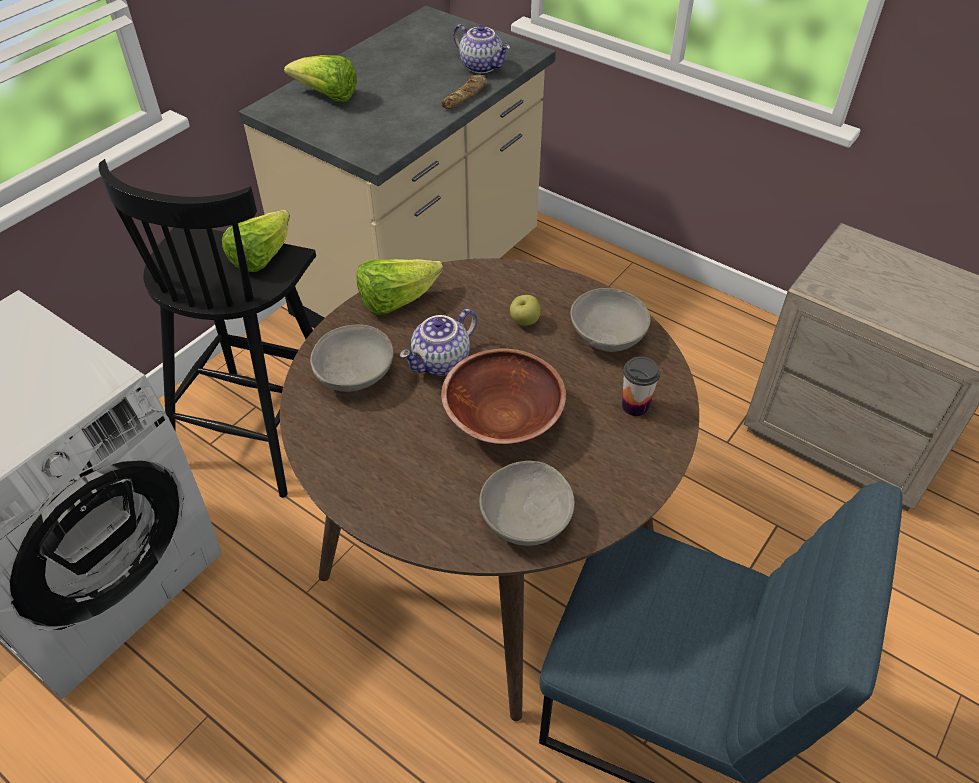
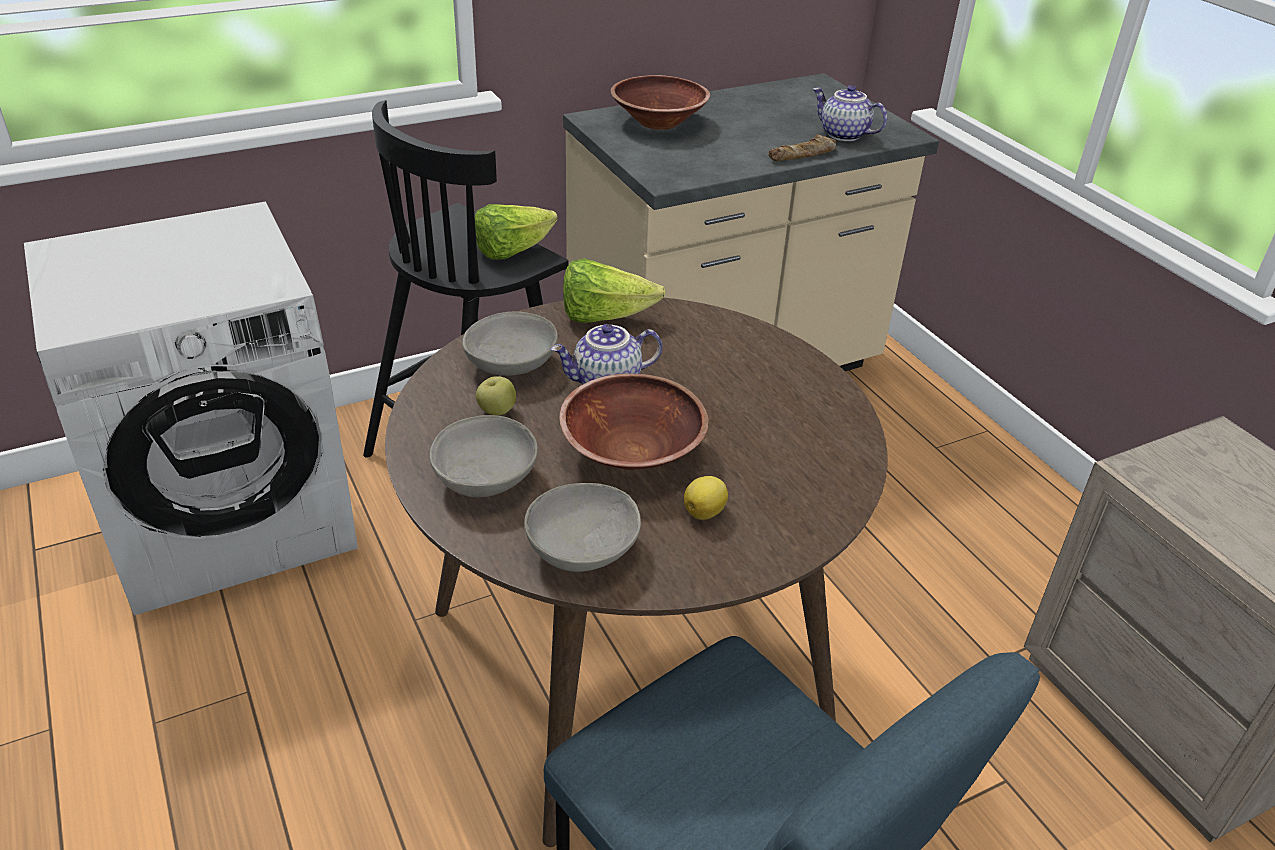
camera: 25 degrees right, 10 degrees down
lettuce [284,55,357,102] -> brown bowl [610,75,710,130]
teapot [453,24,510,74] -> teapot turned 150 degrees clockwise [813,85,887,141]
apple [510,295,541,326] -> apple moved to [476,376,516,415]
grey bowl [571,288,650,352] -> grey bowl moved to [429,415,538,497]
cup [622,356,660,416] -> none
none -> lemon [684,476,728,520]

